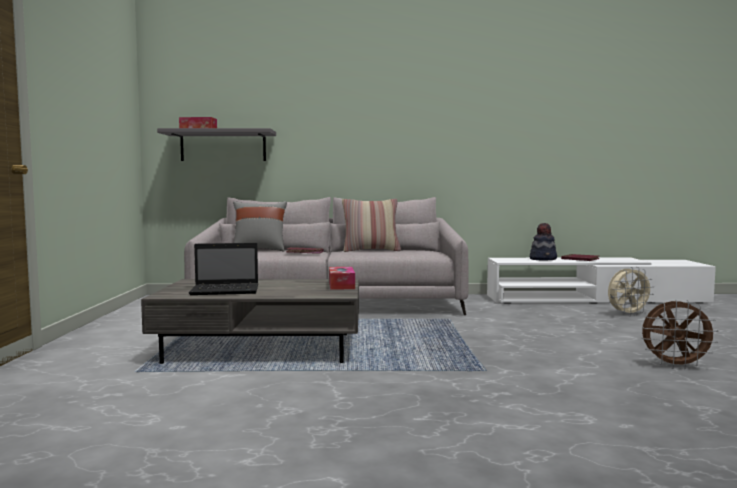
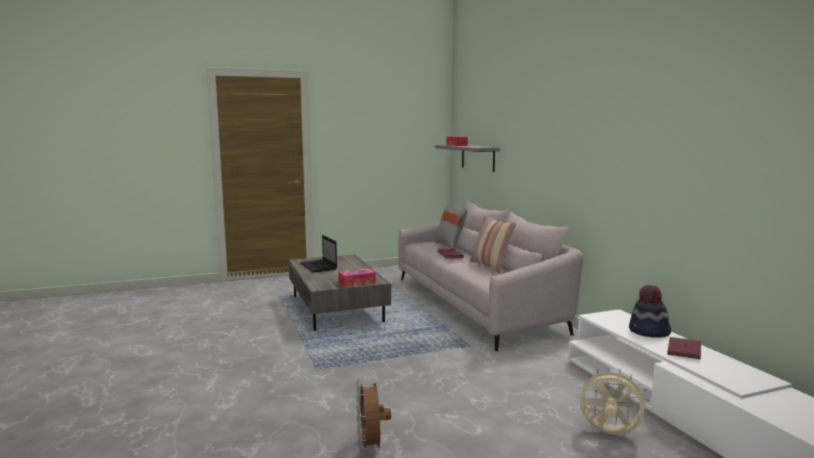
camera: 70 degrees right, 5 degrees up
beige fan [608,267,654,316] -> beige fan turned 150 degrees clockwise [577,367,649,435]

